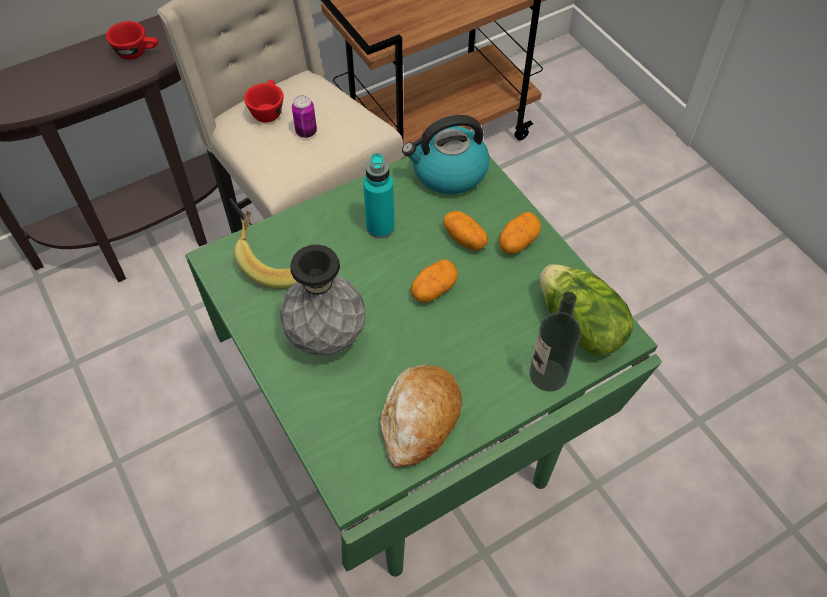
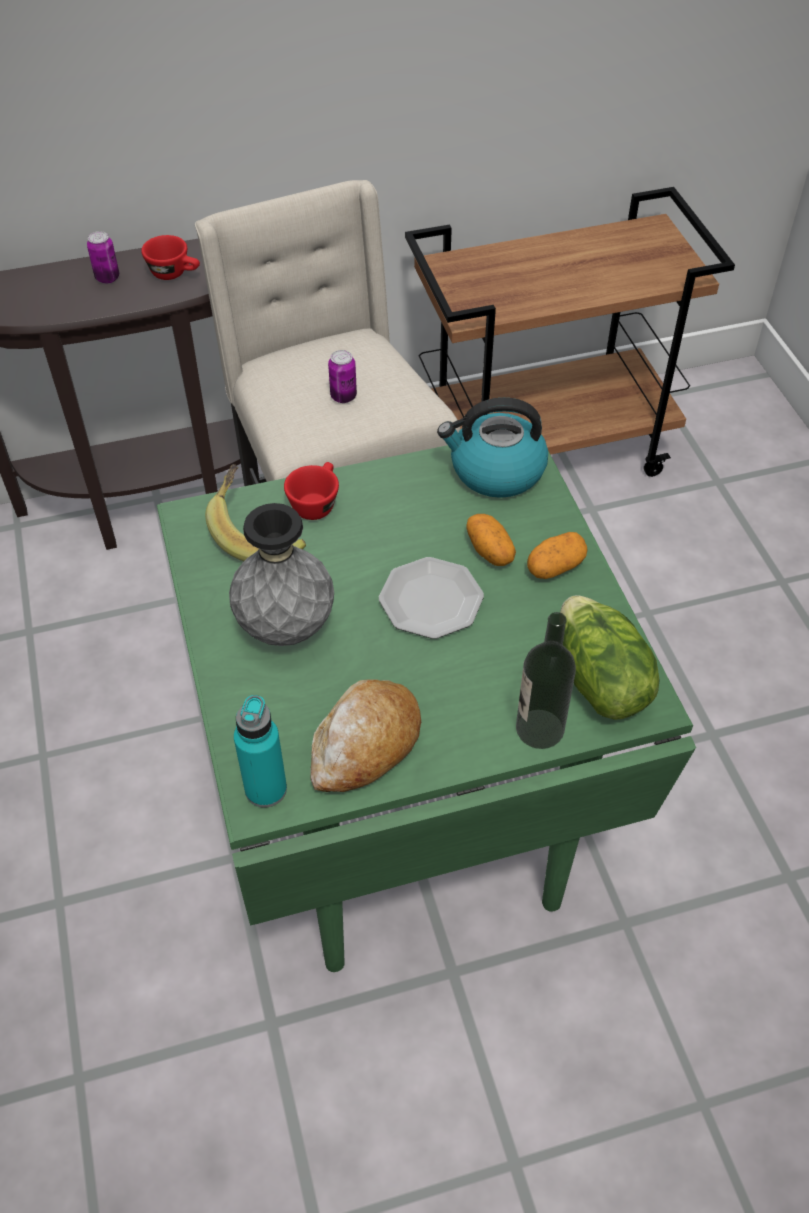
camera: 15 degrees right, 5 degrees down
red cup [244,80,284,122] -> red cup moved to [284,462,339,520]
turquoise bottle [363,153,395,238] -> turquoise bottle moved to [234,695,287,808]
potato [411,260,458,303] -> plate [379,557,484,639]
none -> can [87,231,119,284]

